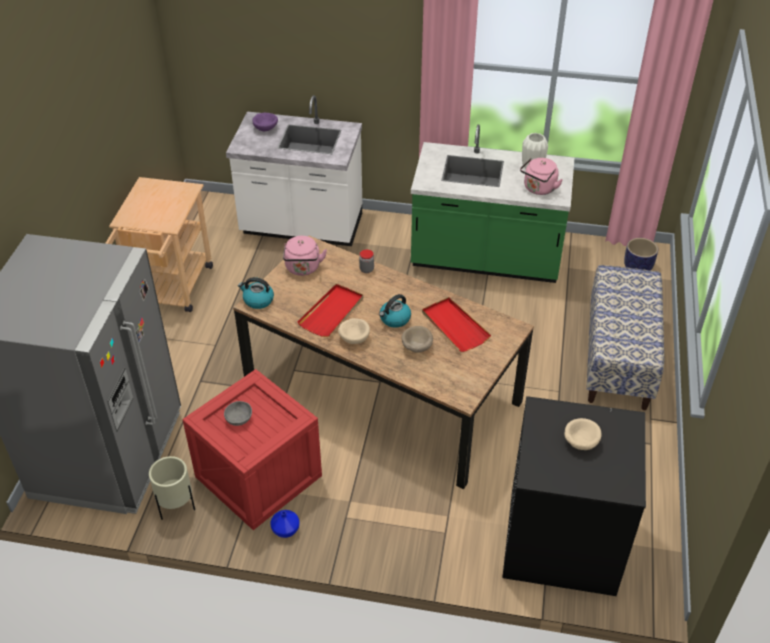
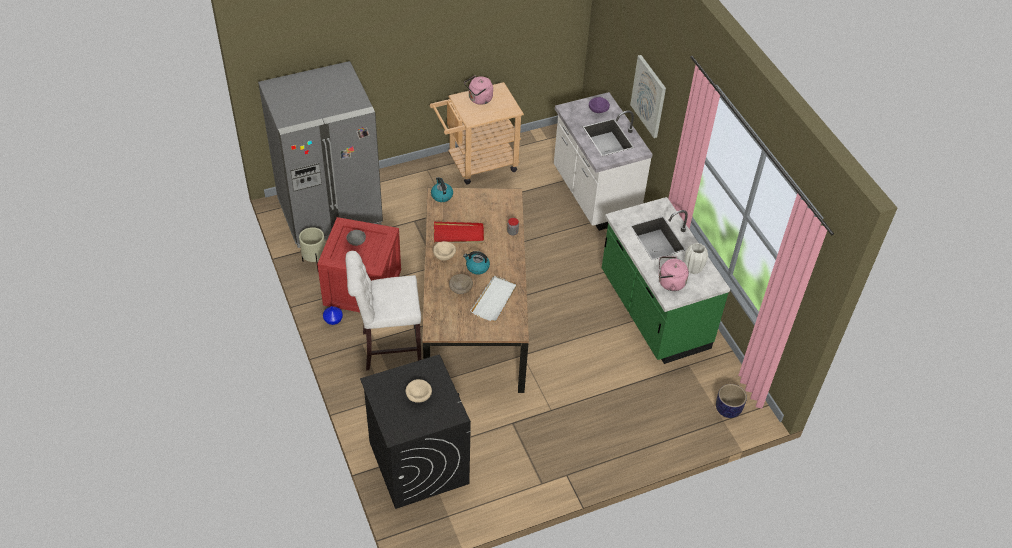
camera: 55 degrees right, 5 degrees up
pink kettle [283,236,327,276] -> pink kettle moved to [464,76,493,105]
red tray [422,297,491,352] -> white tray [470,276,517,321]
bench [586,265,664,410] -> none
none -> white stool [346,251,421,370]
none -> picture [630,55,666,138]

